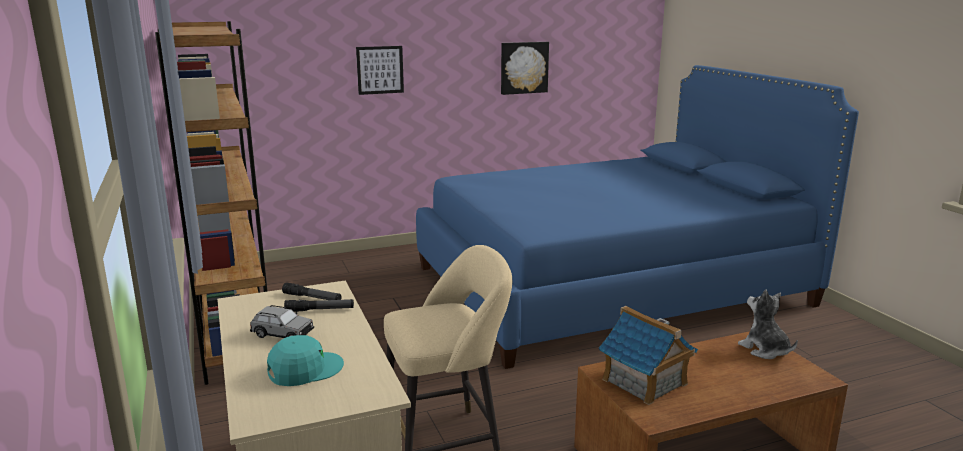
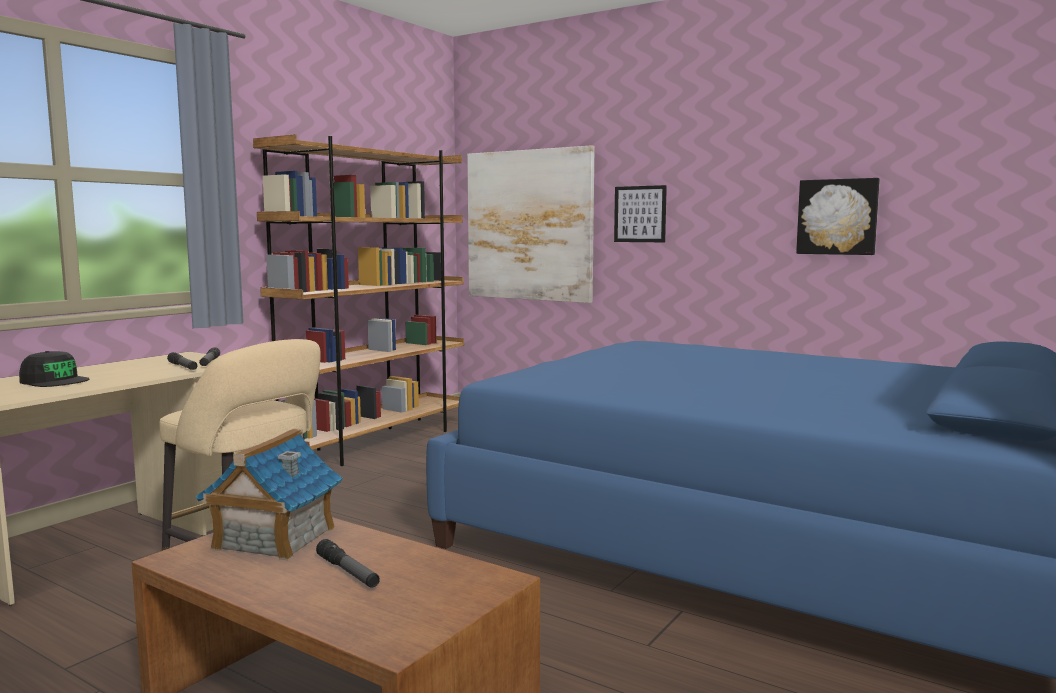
camera: 55 degrees right, 10 degrees down
grey toy car [250,305,314,338] -> none
turquoise cap [267,335,344,386] -> black cap [19,351,90,387]
plush toy [738,289,798,359] -> none
none -> flashlight [316,539,380,588]
none -> picture [467,145,595,303]

